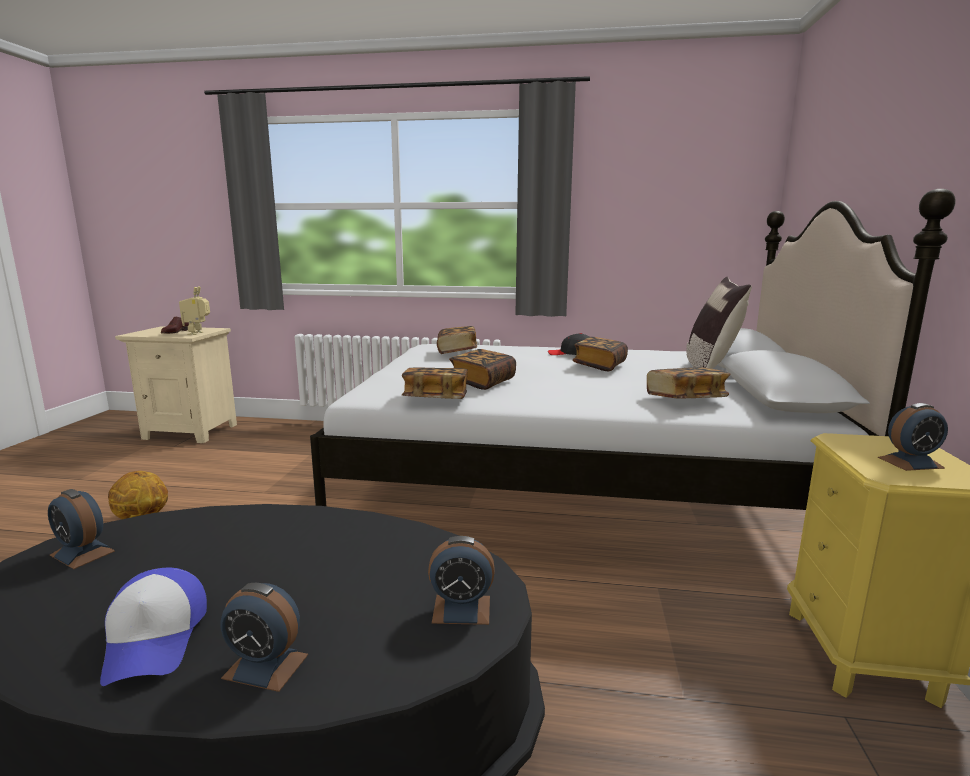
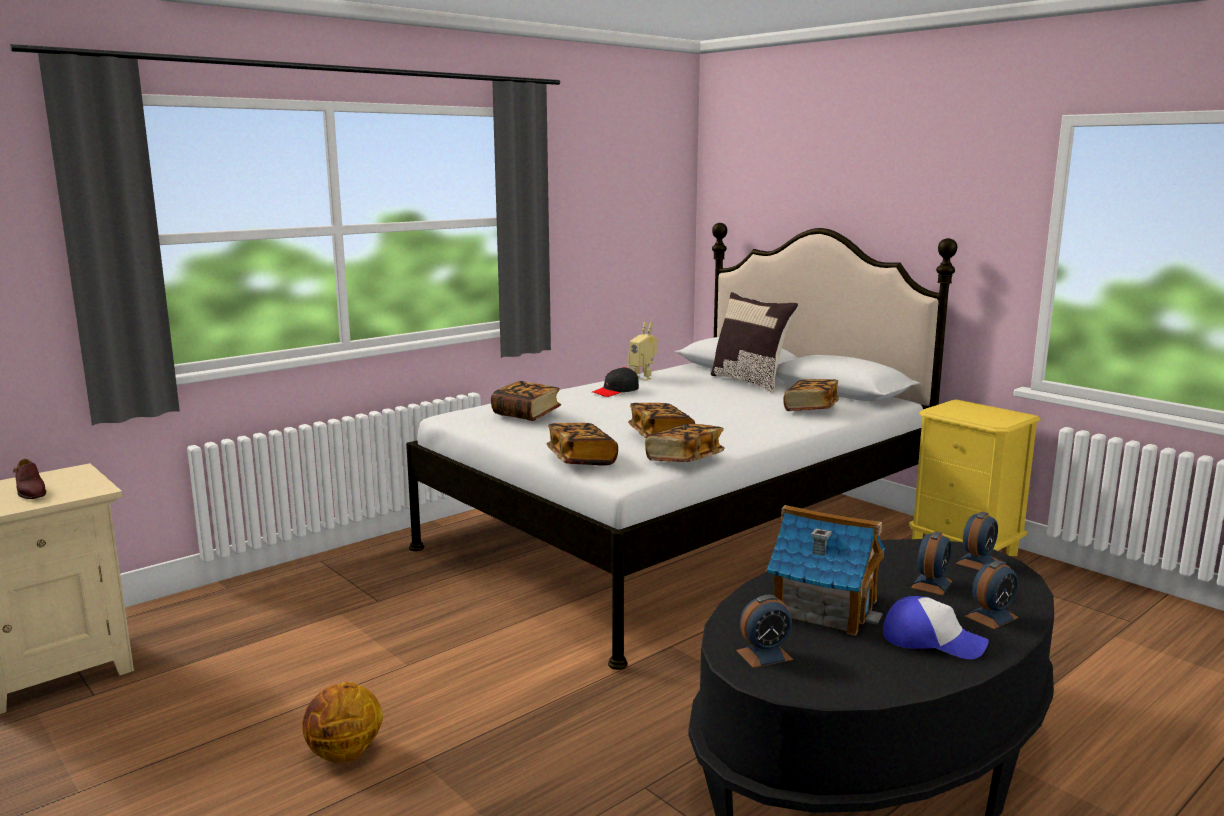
camera: 50 degrees left, 0 degrees up
toy robot [179,286,210,335] -> toy robot moved to [628,322,657,381]
book [573,337,628,371] -> book moved to [547,423,618,466]
alarm clock [878,403,948,471] -> alarm clock moved to [911,531,952,596]
none -> toy house [767,505,885,636]

